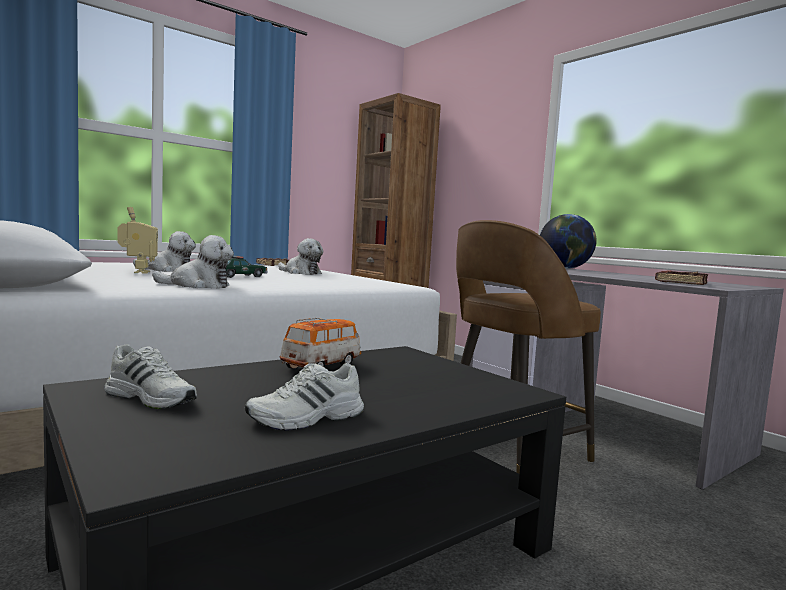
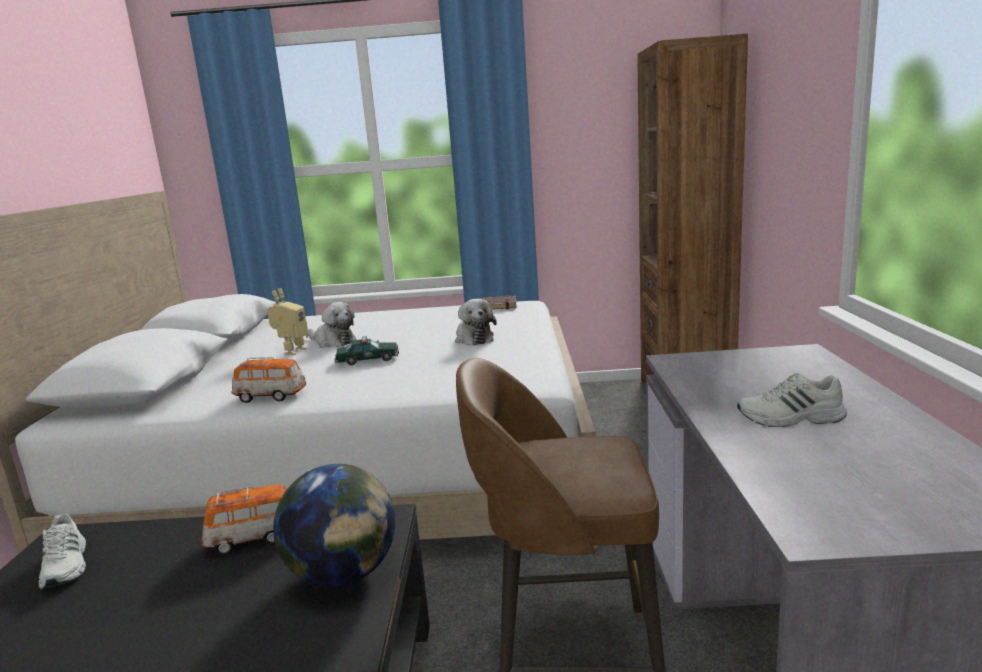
camera: 40 degrees right, 10 degrees up
plush toy [152,235,234,289] -> toy car [231,357,306,403]
white shoe [245,363,364,431] -> white shoe moved to [737,373,847,427]
globe [540,214,597,269] -> globe moved to [273,464,395,587]
brown book [655,270,708,285] -> none

